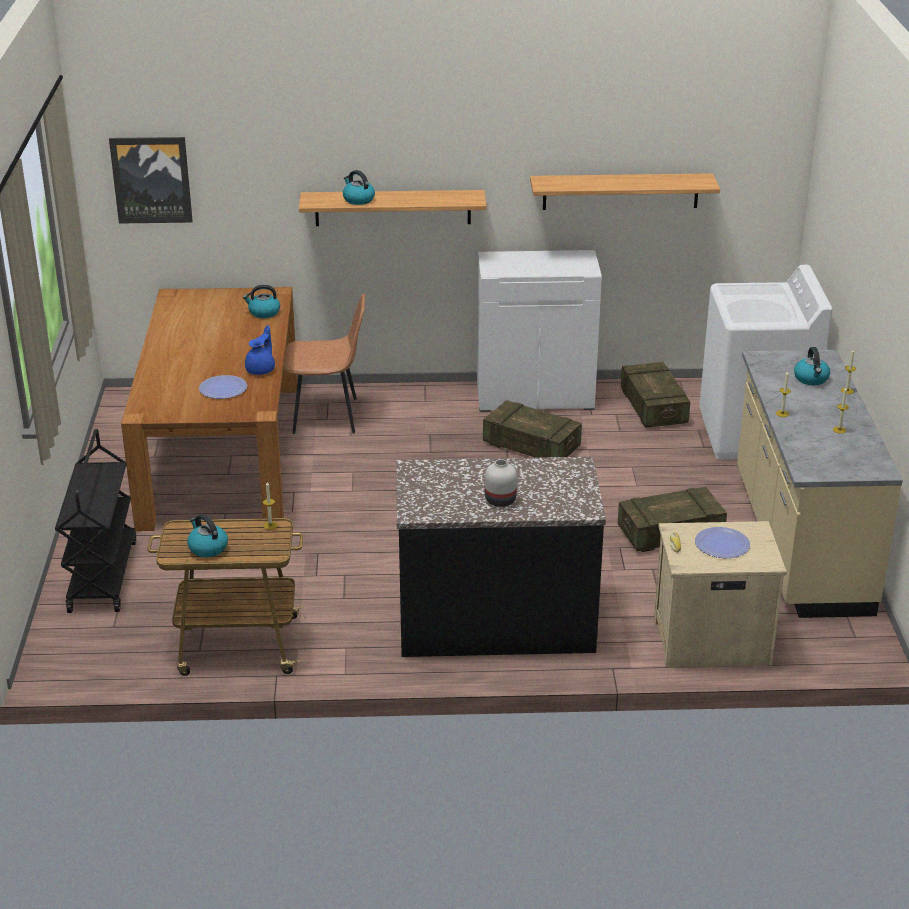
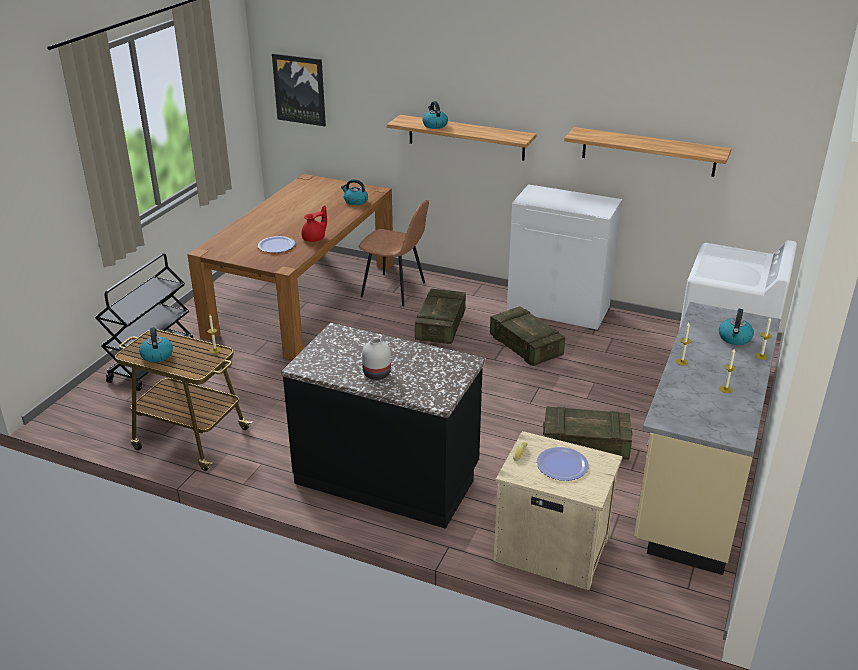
camera: 25 degrees right, 0 degrees up
blue teapot [245,325,275,375] -> red teapot [301,205,327,242]
crate [621,362,690,428] -> crate moved to [415,289,466,344]

